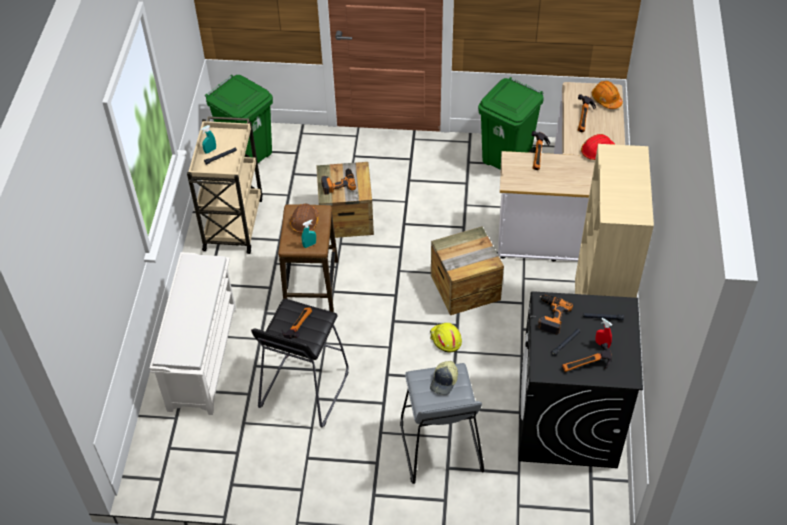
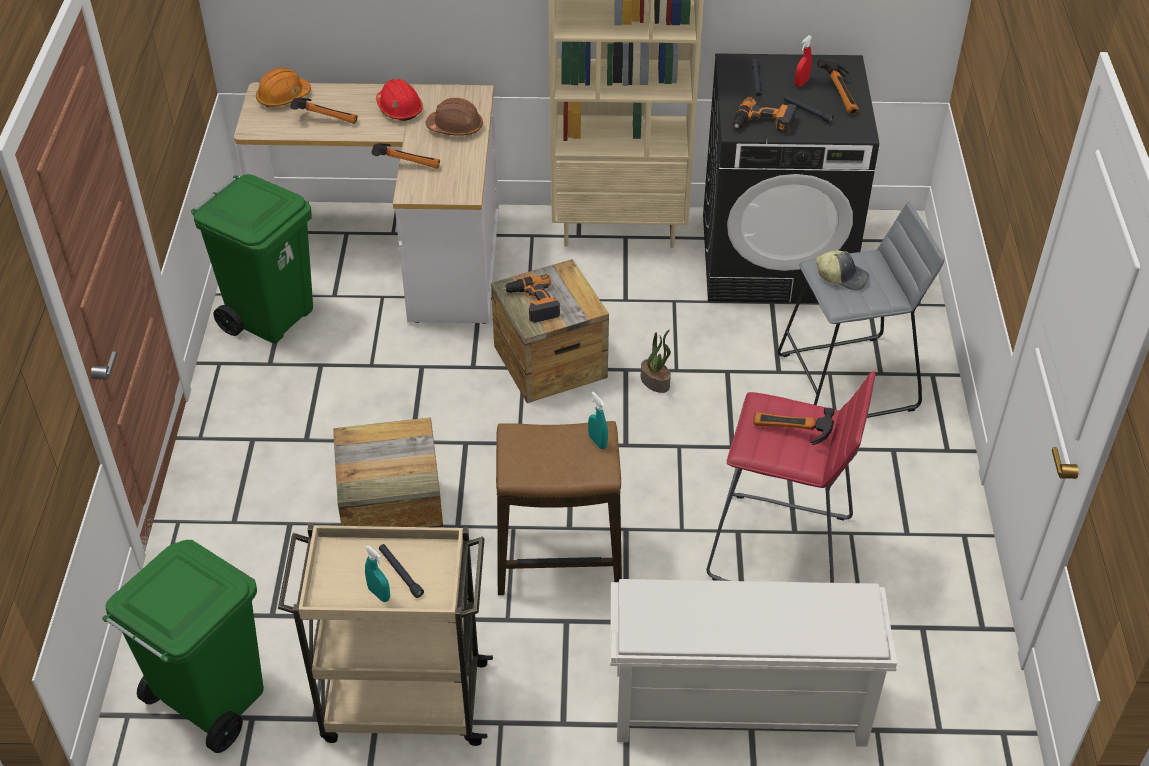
camera: 95 degrees left, 5 degrees down
black stool [251,299,348,427] -> red stool [706,371,876,583]
brown hard hat [290,204,319,233] -> brown hard hat moved to [426,98,483,136]
power drill [321,169,356,195] -> power drill moved to [503,274,560,323]
yellow hard hat [430,323,462,352] -> potted plant [641,329,671,393]

